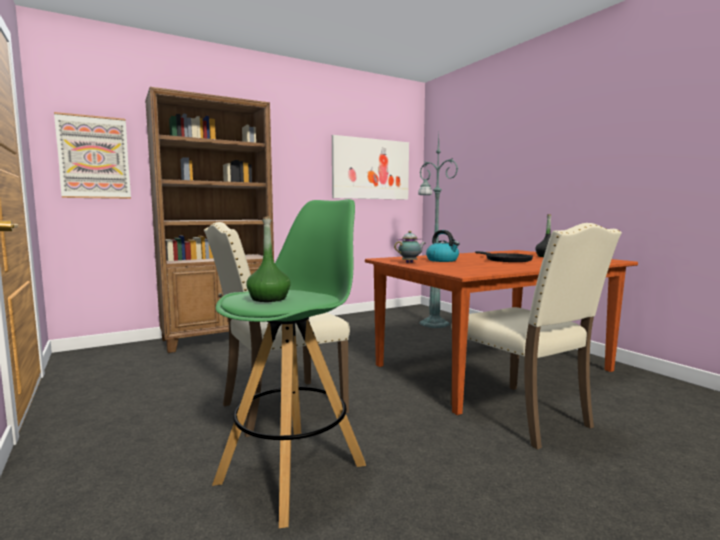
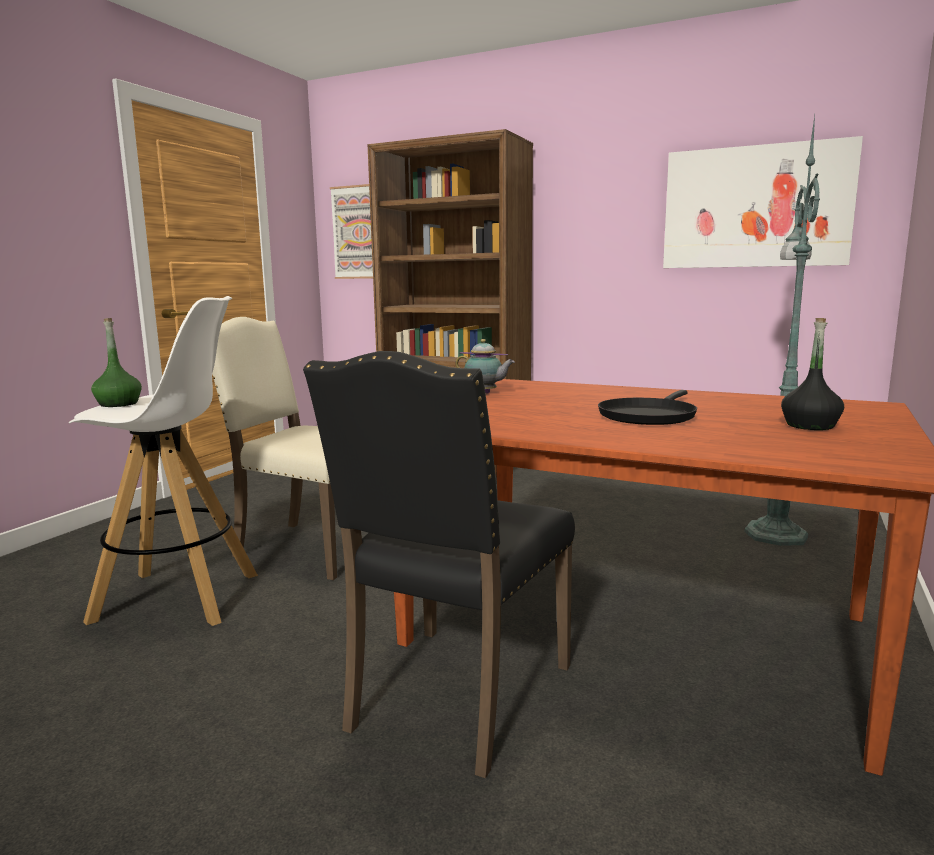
camera: 55 degrees right, 5 degrees up
green stool [212,199,366,528] -> white stool [69,296,258,626]
kettle [426,230,460,262] -> none
beige chair [450,223,622,449] -> black chair [303,351,575,778]

